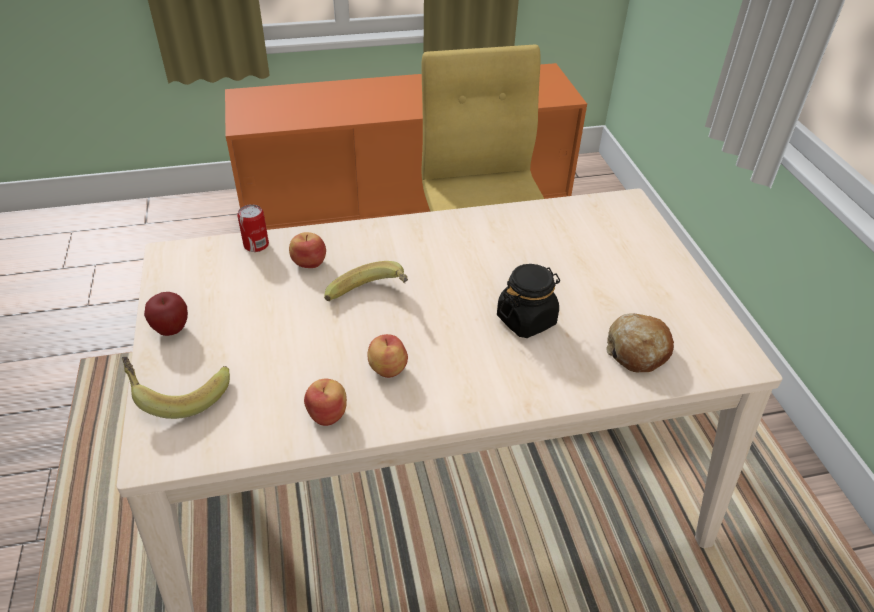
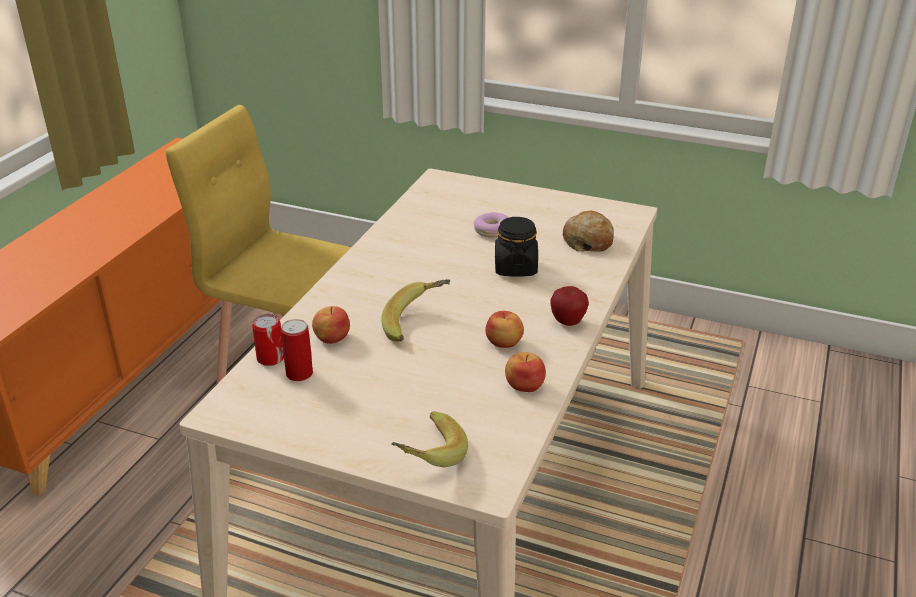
camera: 55 degrees left, 10 degrees down
apple [144,292,188,336] -> apple moved to [551,286,589,326]
none -> can [281,319,313,381]
none -> donut [474,212,508,237]

